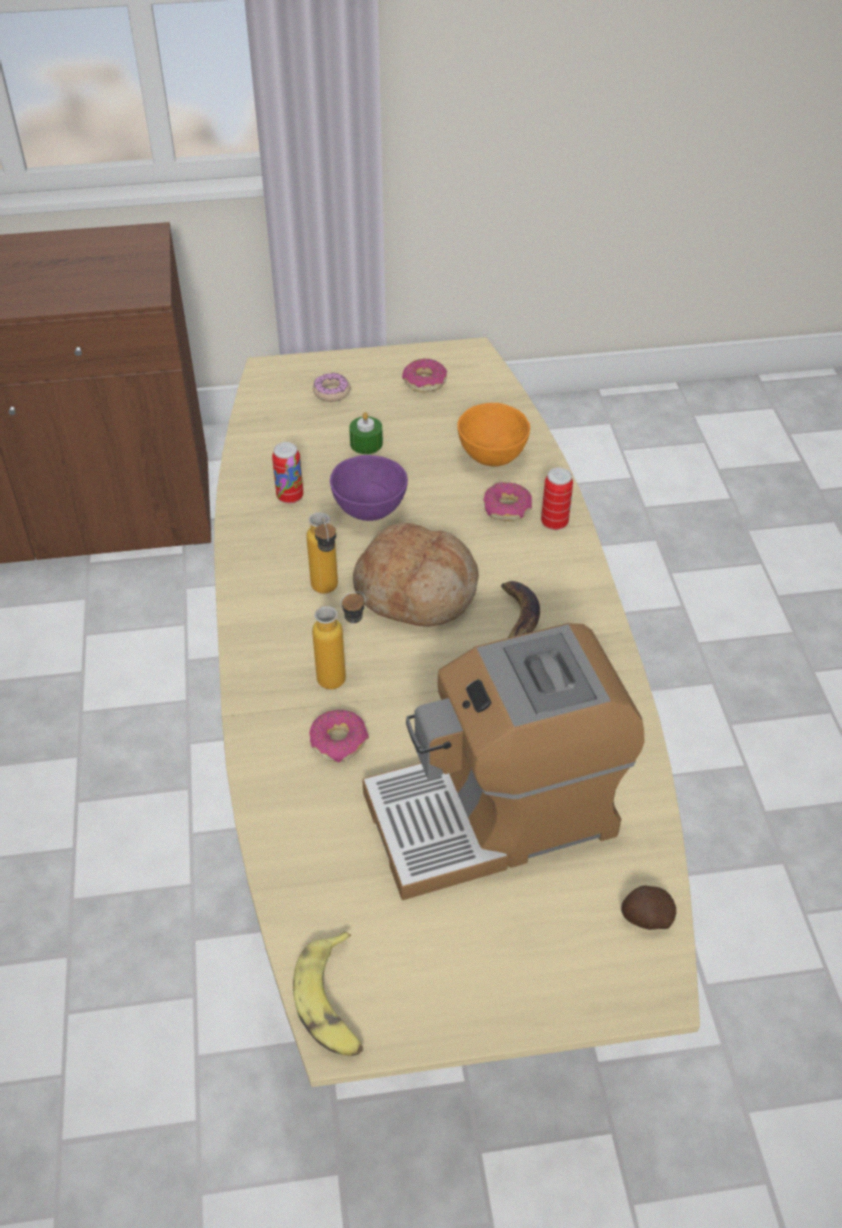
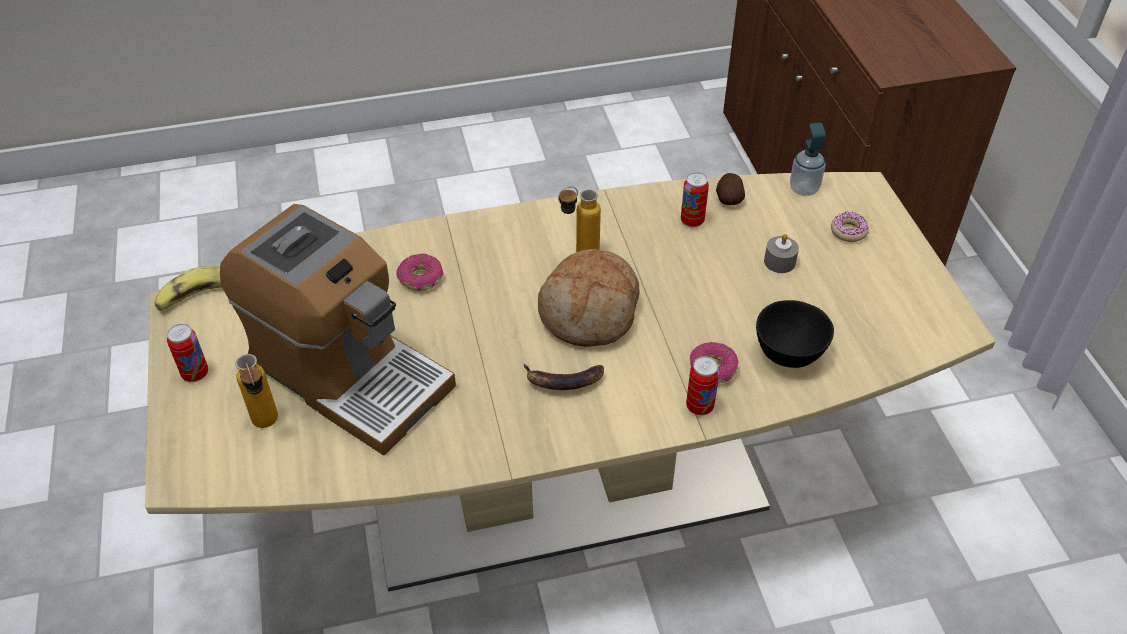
camera: 85 degrees right, 0 degrees up
bottle [312,591,366,689] -> bottle moved to [235,354,278,428]
purple bowl [330,455,408,521] -> none
green candle [349,412,383,454] -> grey candle [764,234,799,273]
coffee machine [362,623,644,900] -> coffee machine turned 150 degrees clockwise [220,204,456,456]
donut [402,358,447,392] -> none
orange bowl [457,403,530,466] -> black bowl [756,300,834,368]
potato [621,885,676,930] -> potato moved to [716,173,745,205]
none -> can [167,324,208,382]
none -> soap dispenser [790,123,826,196]

